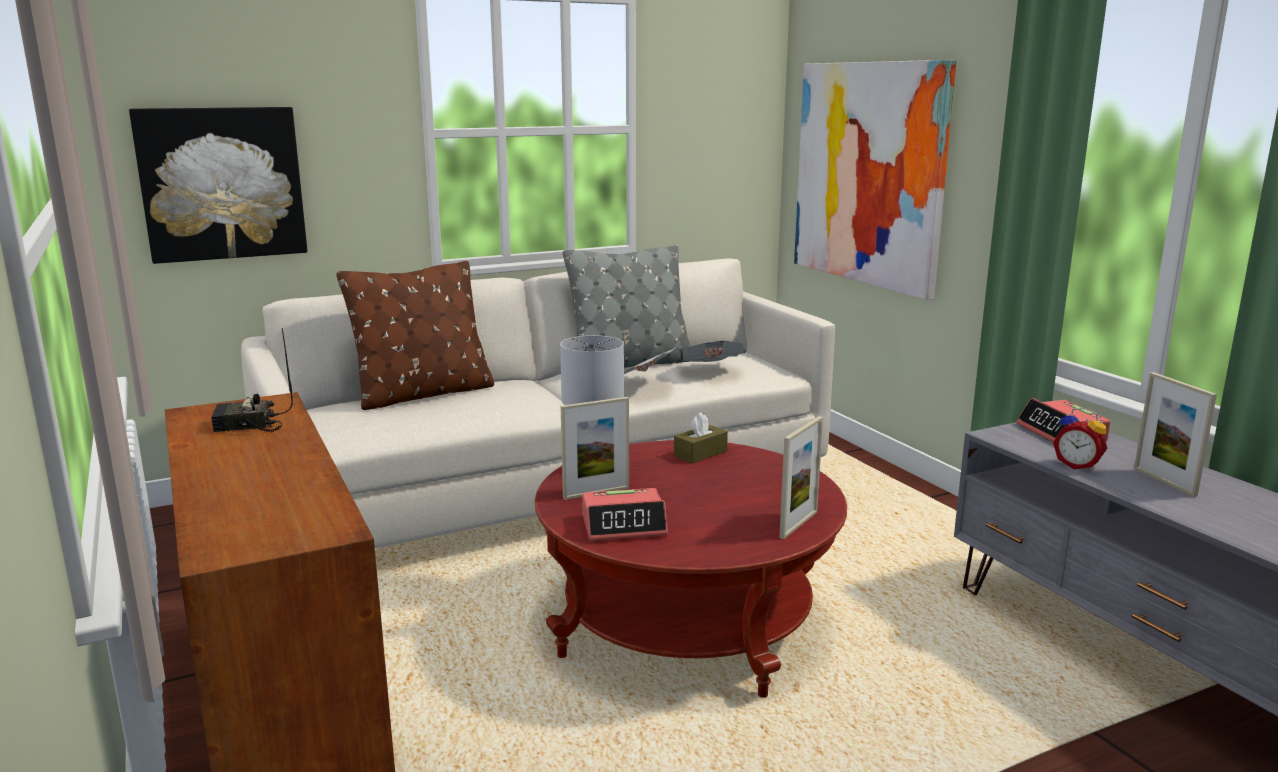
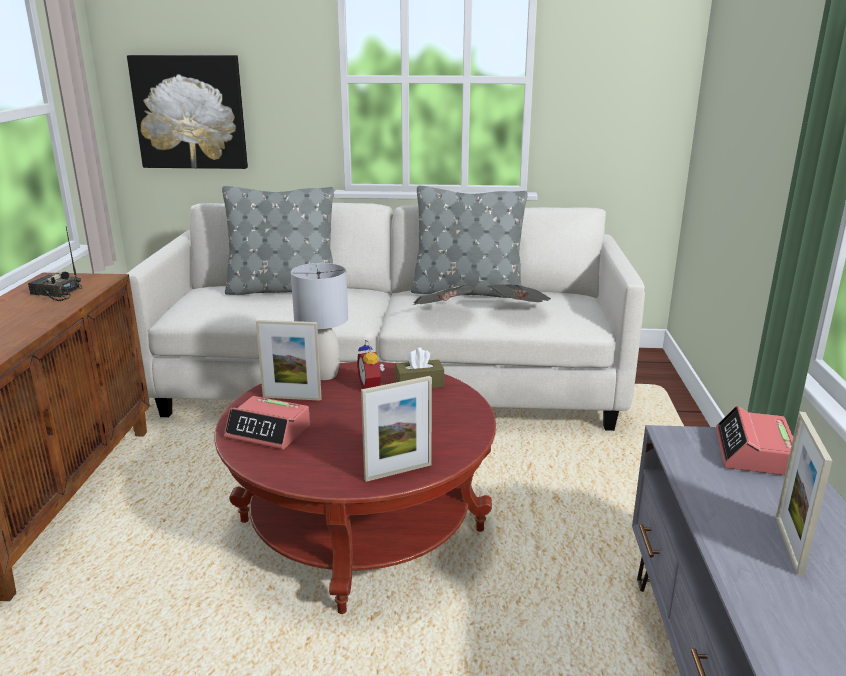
camera: 30 degrees right, 5 degrees up
brown pillow [337,261,494,410] -> grey pillow [222,186,334,295]
picture [794,60,957,300] -> none
alarm clock [1053,408,1107,471] -> alarm clock moved to [357,340,385,388]

